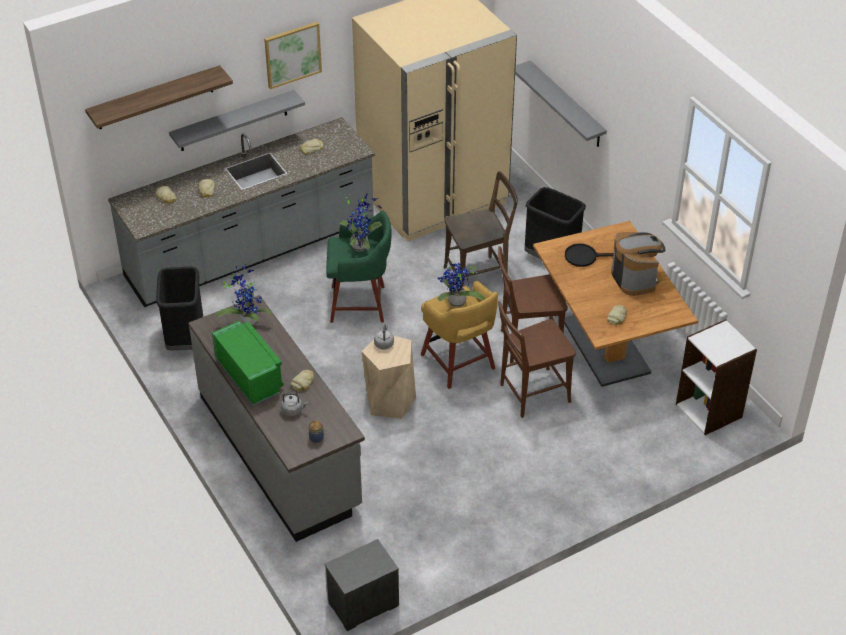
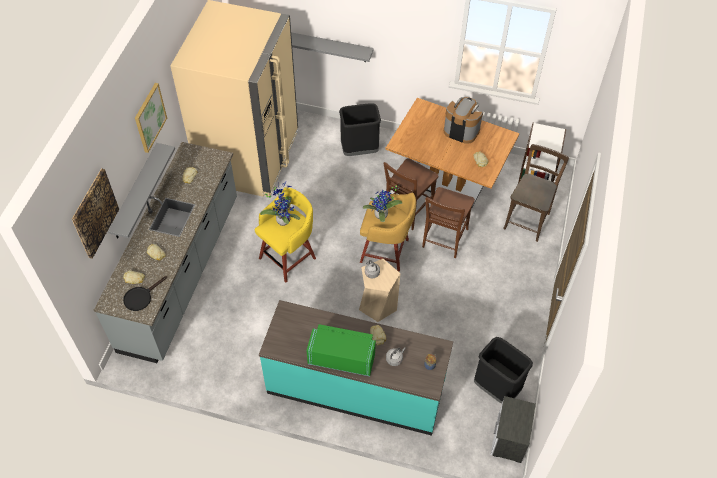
camera: 45 degrees left, 10 degrees up
shelf [85,65,233,129] -> picture [72,169,119,259]
black trash can [156,267,203,351] -> black trash can moved to [474,337,533,404]
grey counter [188,295,365,542] -> turquoise counter [259,300,453,436]
potted plant [216,264,272,326] -> none
green stool [326,210,392,323] -> yellow stool [255,187,316,282]
brown chair [443,171,518,287] -> brown chair moved to [503,144,569,242]
black frying pan [565,244,614,267] -> black frying pan moved to [123,276,167,311]

